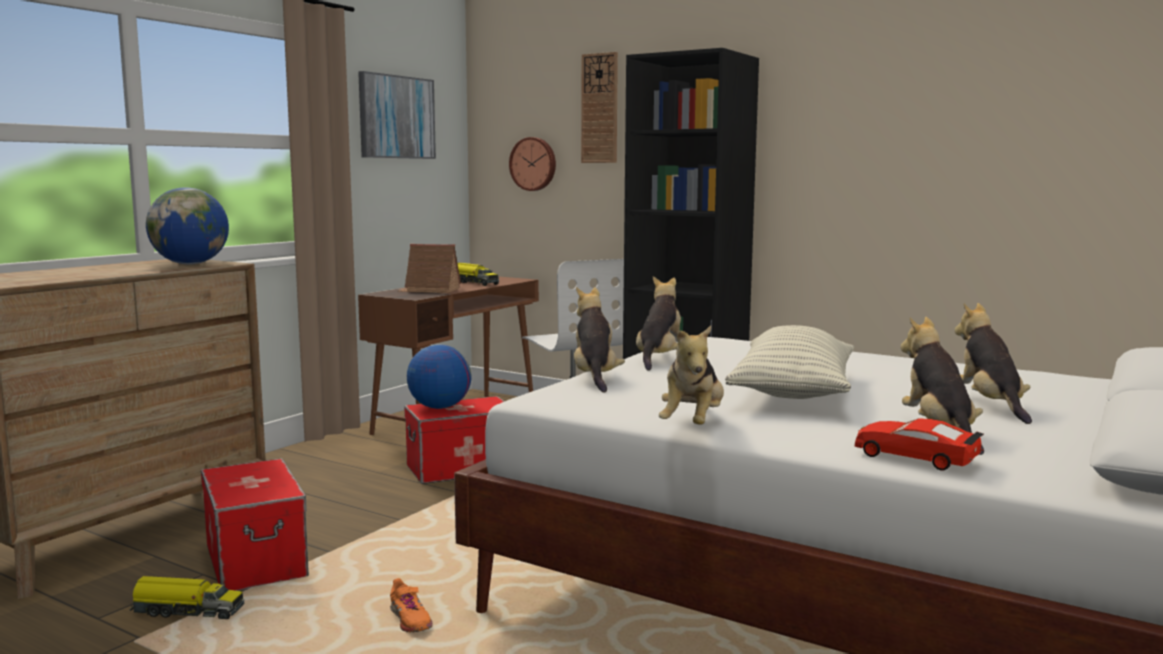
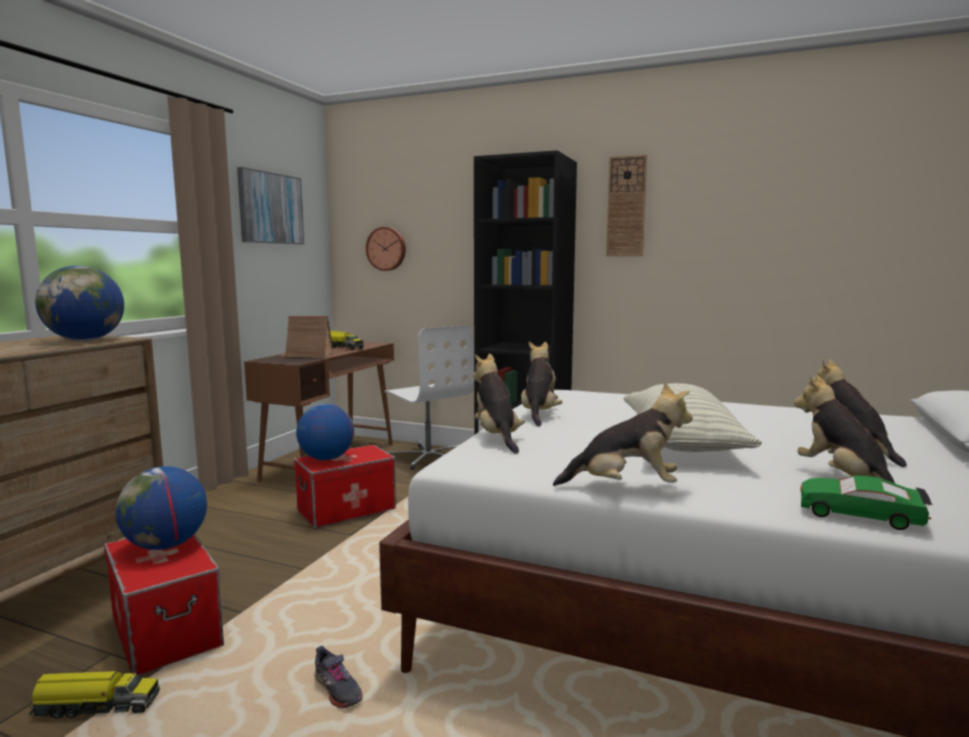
camera: 10 degrees left, 0 degrees up
orange shoe [390,578,433,633] -> grey shoe [314,646,363,708]
wall clock [581,52,618,163] -> wall clock moved to [606,155,647,256]
plush toy [659,326,724,425] -> plush toy turned 90 degrees counterclockwise [553,383,693,486]
red toy car [854,418,984,470] -> green toy car [800,475,932,530]
none -> globe [115,466,207,550]

